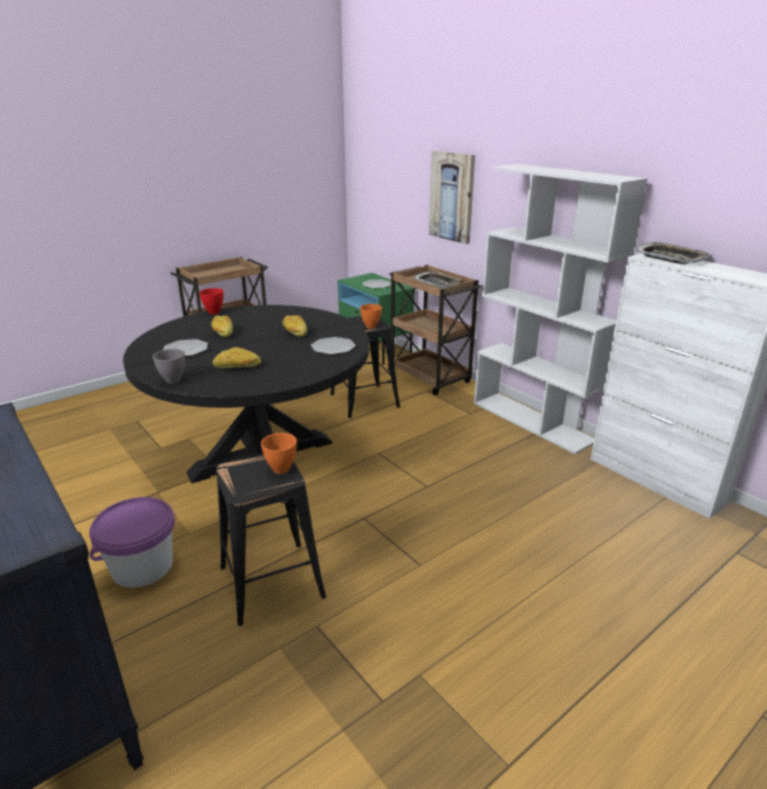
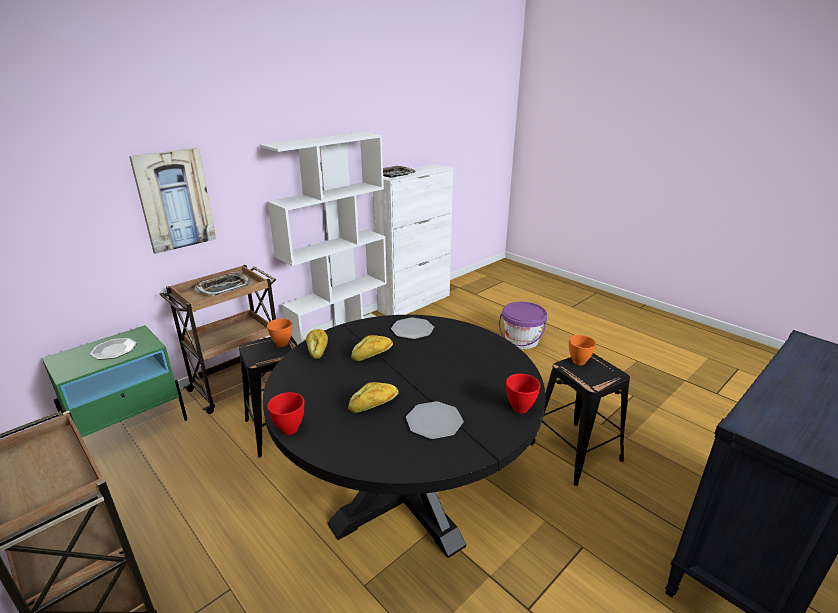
camera: 95 degrees left, 0 degrees up
purple bucket [89,497,175,588] -> purple bucket moved to [499,302,547,349]
grey bowl [153,349,185,384] -> red bowl [506,374,541,414]
bread [213,347,261,368] -> bread moved to [306,329,328,359]

